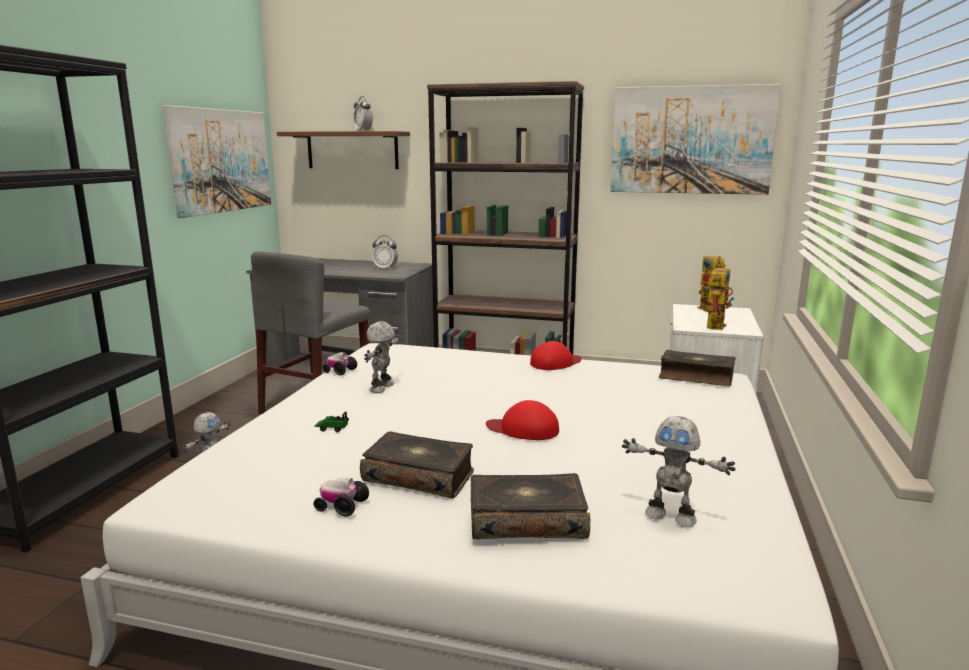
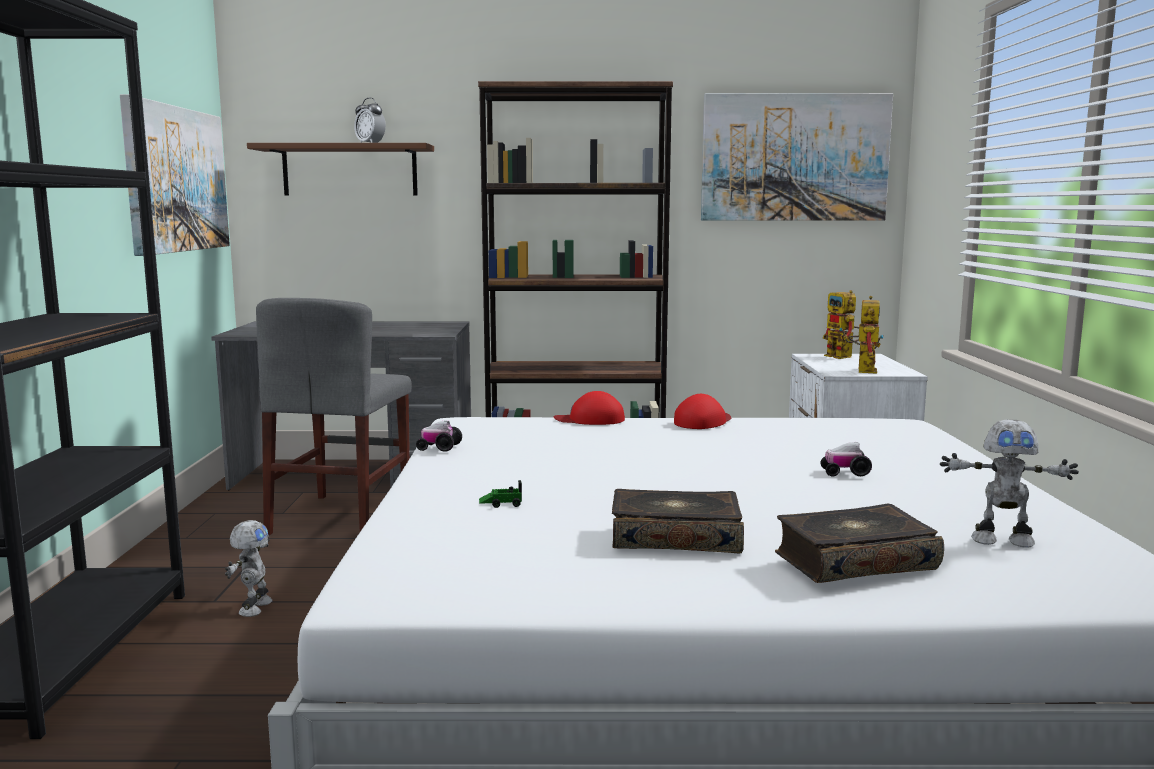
camera: 15 degrees left, 5 degrees down
toy car [313,477,369,516] -> toy car moved to [820,442,872,476]
toy robot [364,321,400,393] -> none
alarm clock [372,235,398,270] -> none
red cap [486,400,559,440] -> red cap moved to [554,391,625,425]
book [659,350,736,386] -> none

